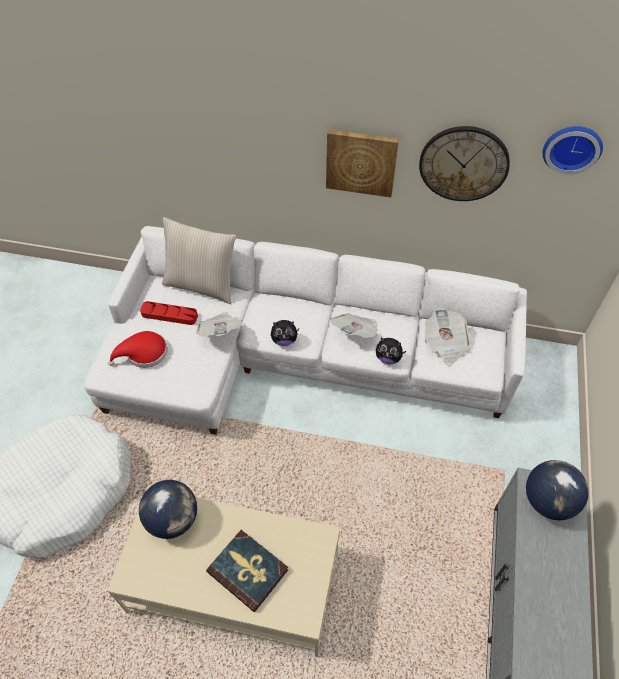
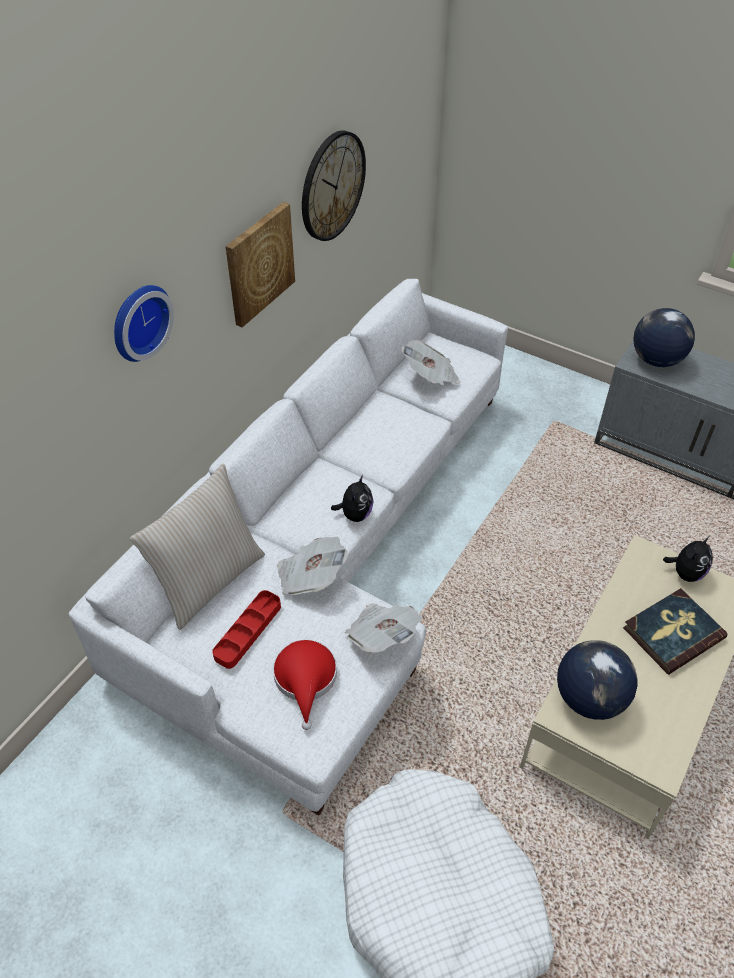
camera: 70 degrees left, 5 degrees down
newspaper [331,313,378,338] -> newspaper moved to [344,603,422,652]
plush toy [376,338,406,364] -> plush toy moved to [663,536,713,582]
wall clock [542,126,603,175] -> wall clock moved to [114,285,174,362]

